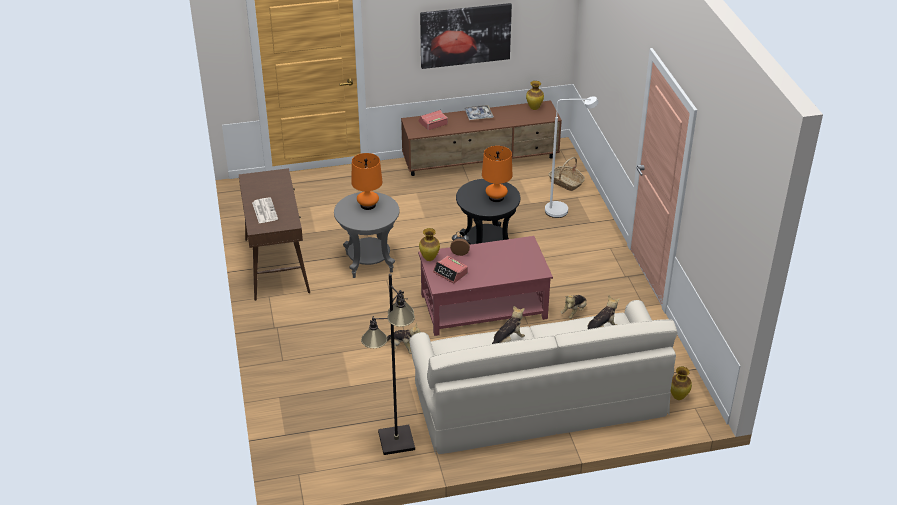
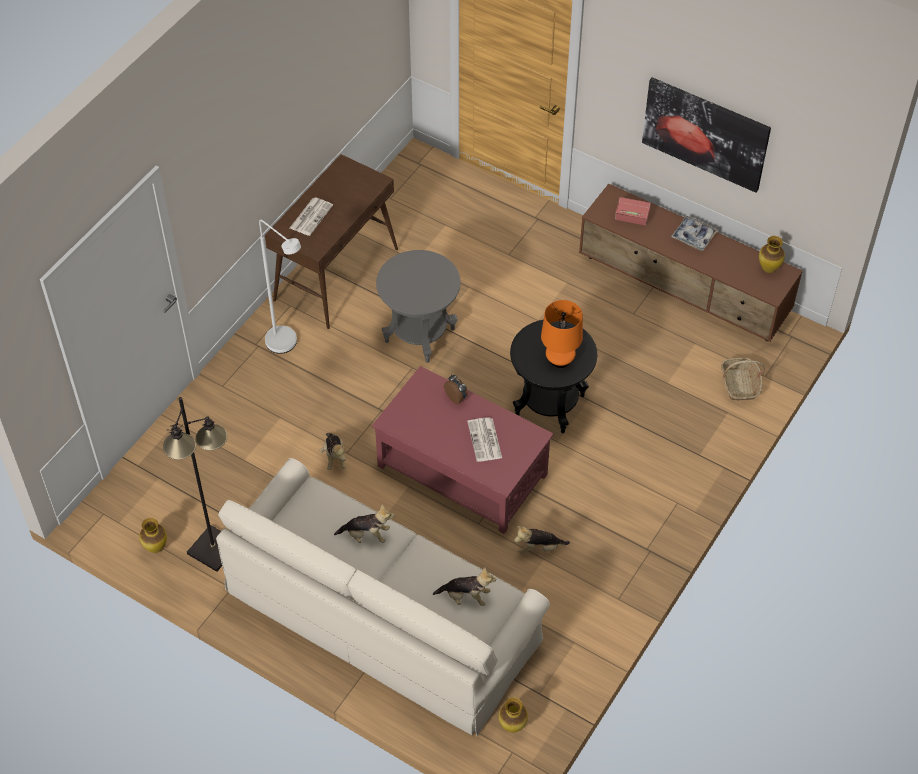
camera: 45 degrees right, 15 degrees up
orange table lamp [351,153,382,210] -> none
vase [419,228,440,261] -> vase moved to [139,518,167,553]
alarm clock [433,256,468,283] -> none
white floor lamp [545,96,598,218] -> white floor lamp moved to [259,220,301,354]
none -> newspaper [467,417,502,462]

